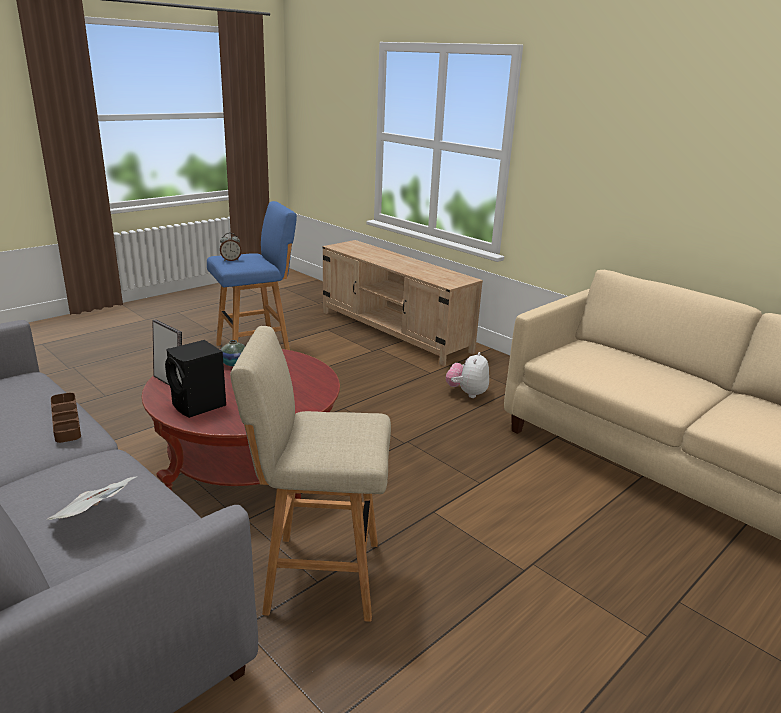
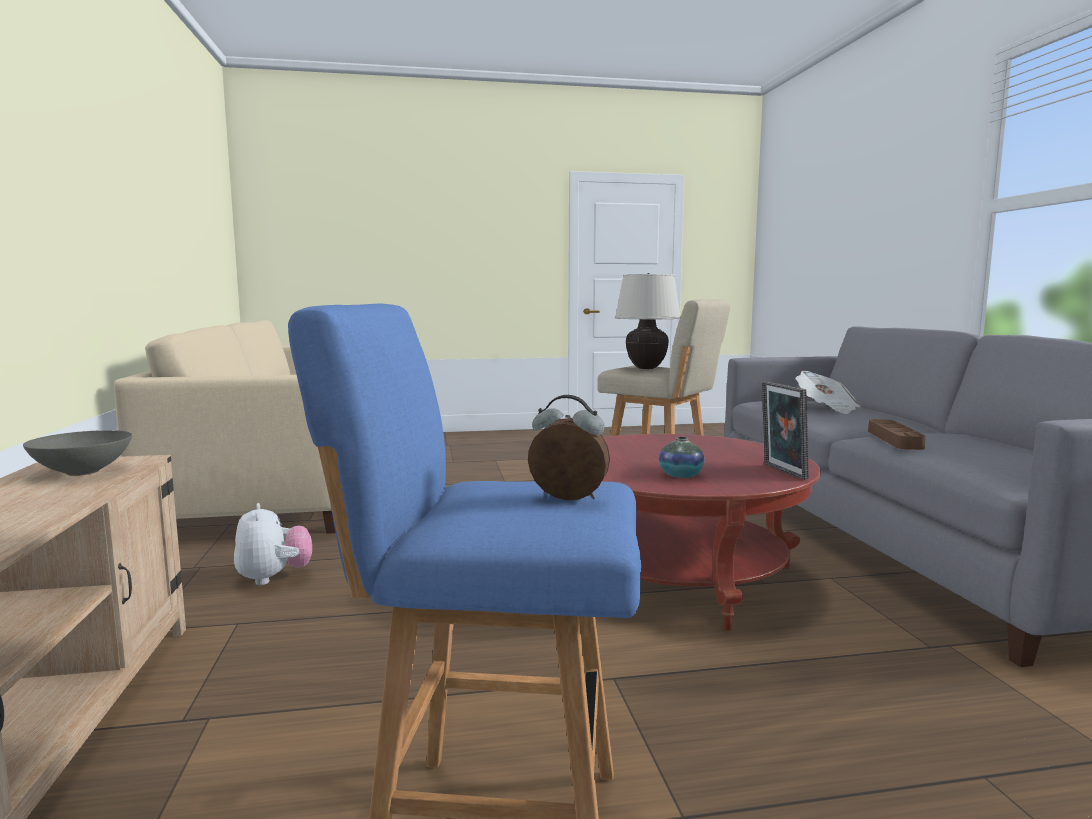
camera: 145 degrees left, 15 degrees down
black speaker [165,340,226,418] -> none
plush toy [446,352,489,398] -> plush toy turned 75 degrees counterclockwise [234,503,312,585]
none -> grey bowl [23,430,132,476]
none -> beige table lamp [615,273,680,369]

